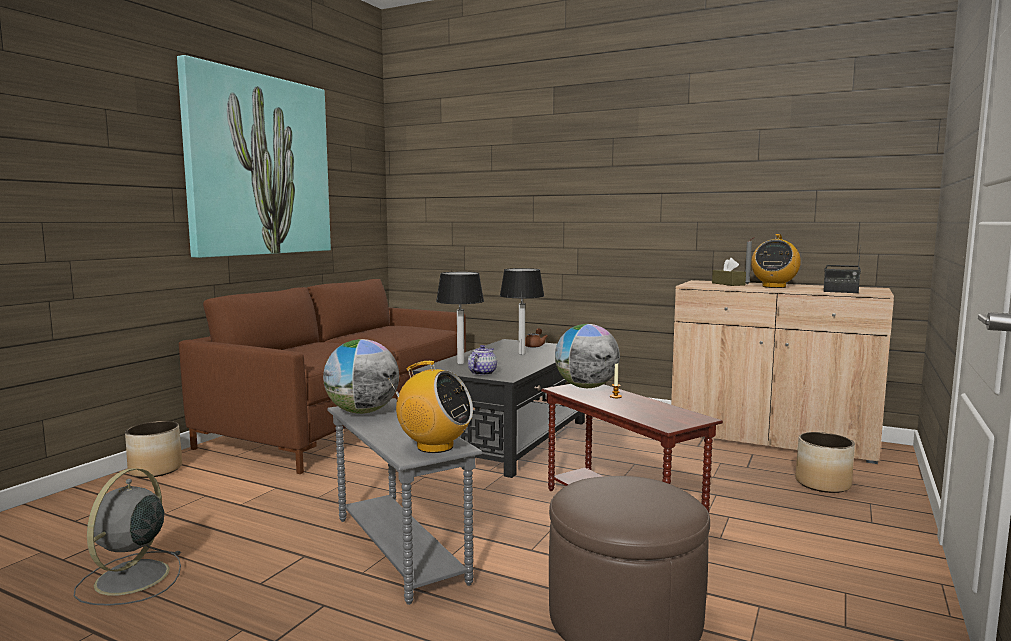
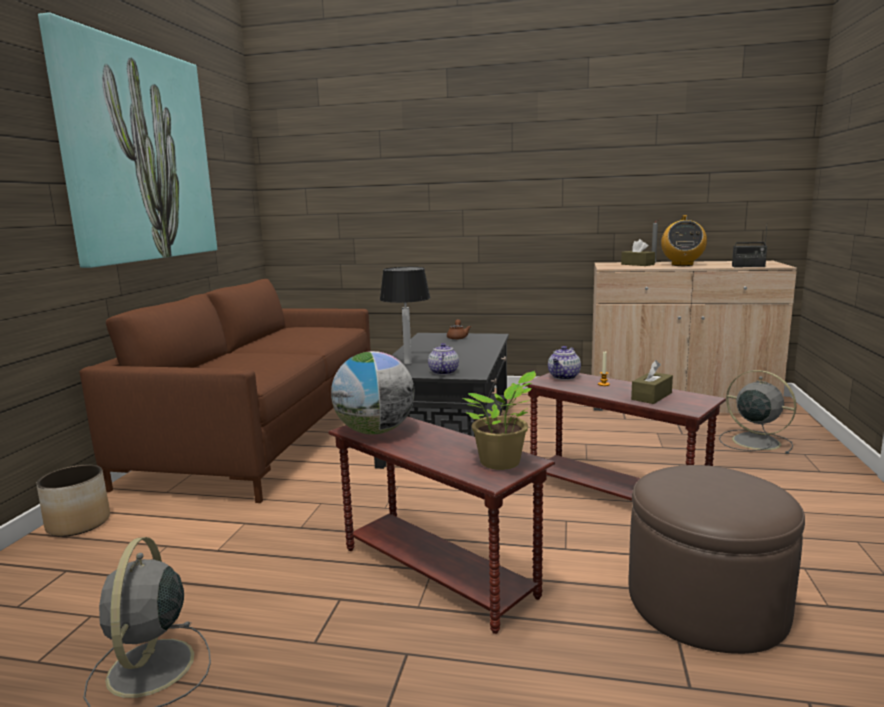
camera: 15 degrees left, 5 degrees up
grey side table [327,398,483,605] -> brown side table [328,416,555,634]
radio [388,361,473,453] -> potted plant [463,371,536,470]
table lamp [500,268,544,355] -> none
globe [555,324,620,388] -> teapot [548,346,581,380]
planter [796,432,855,493] -> grey fan [719,370,797,454]
none -> brown tissue box [631,360,673,404]

